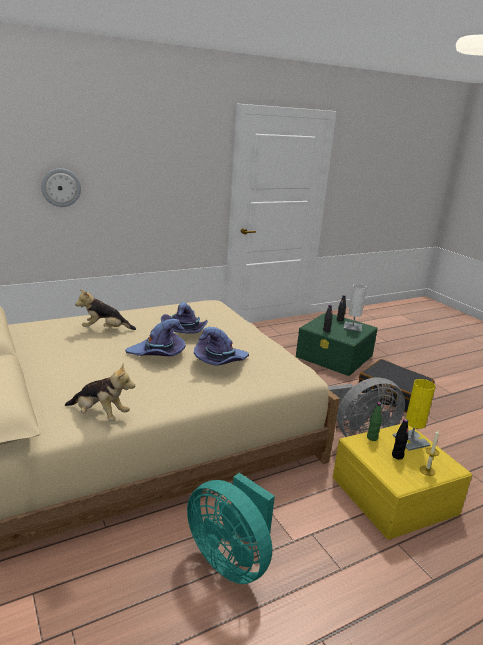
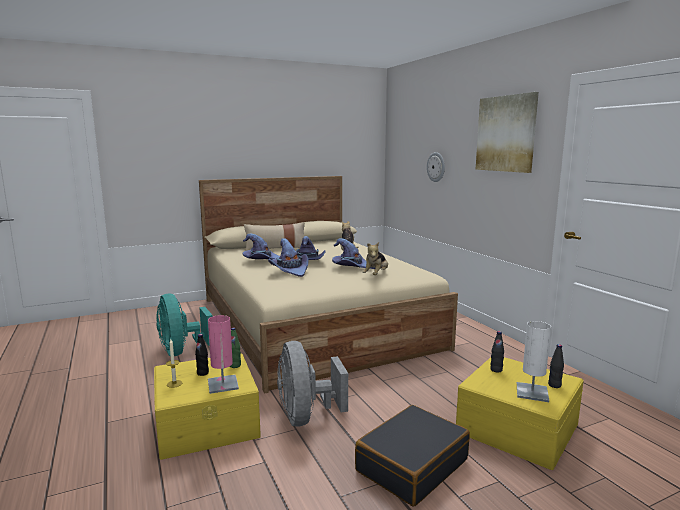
camera: 95 degrees right, 10 degrees down
plush toy [65,363,135,421] -> plush toy moved to [362,242,388,275]
turquoise fan [187,473,275,584] -> turquoise fan turned 75 degrees counterclockwise [156,294,213,356]
green storage box [296,313,378,376] -> yellow storage box [456,357,584,470]
yellow table lamp [393,379,435,451] -> pink table lamp [208,315,239,394]
none -> purple hat [242,234,280,259]
none -> beige pillow [244,222,305,251]
none -> picture [476,92,539,173]

